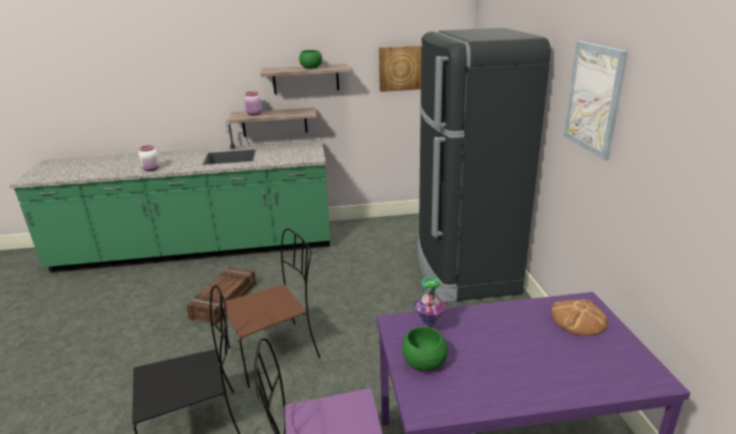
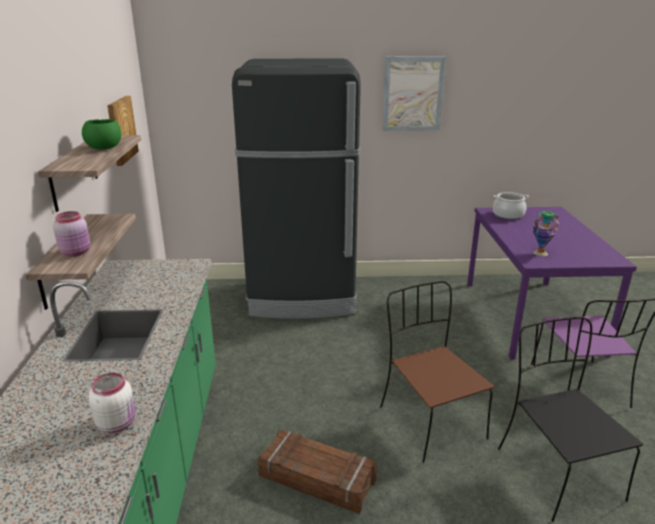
camera: 85 degrees left, 0 degrees up
green bowl [402,327,448,371] -> none
bread [551,299,608,336] -> cooking pot [493,192,529,220]

